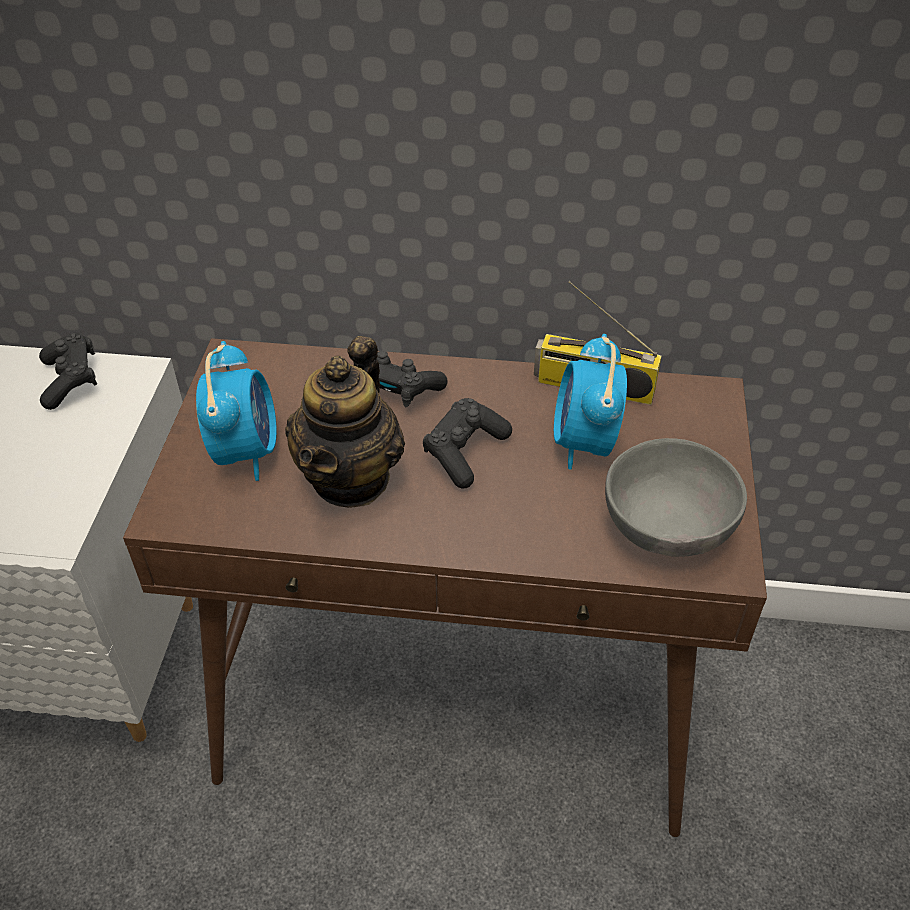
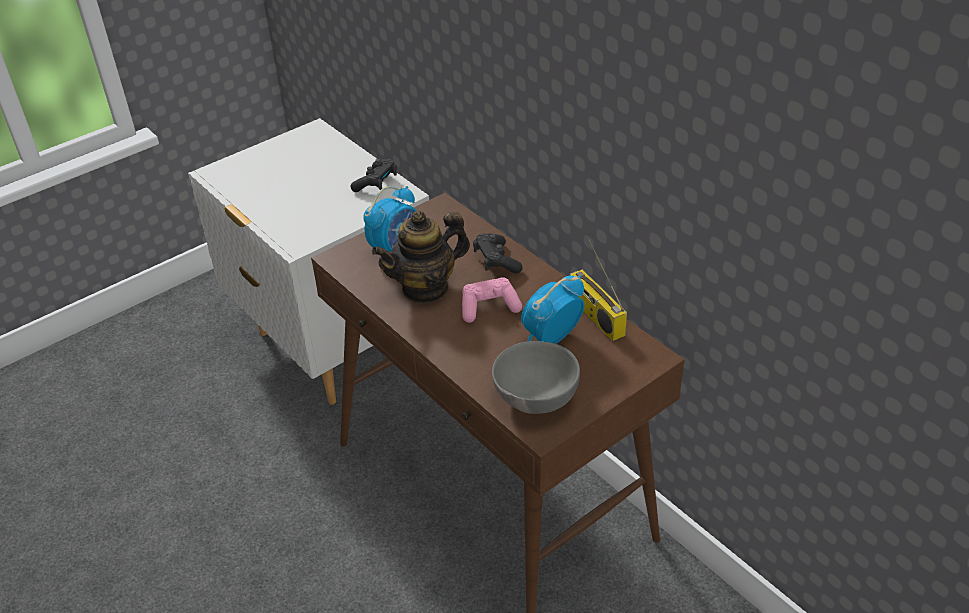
camera: 45 degrees right, 5 degrees down
black game controller [423,398,512,489] -> pink game controller [462,277,522,323]

